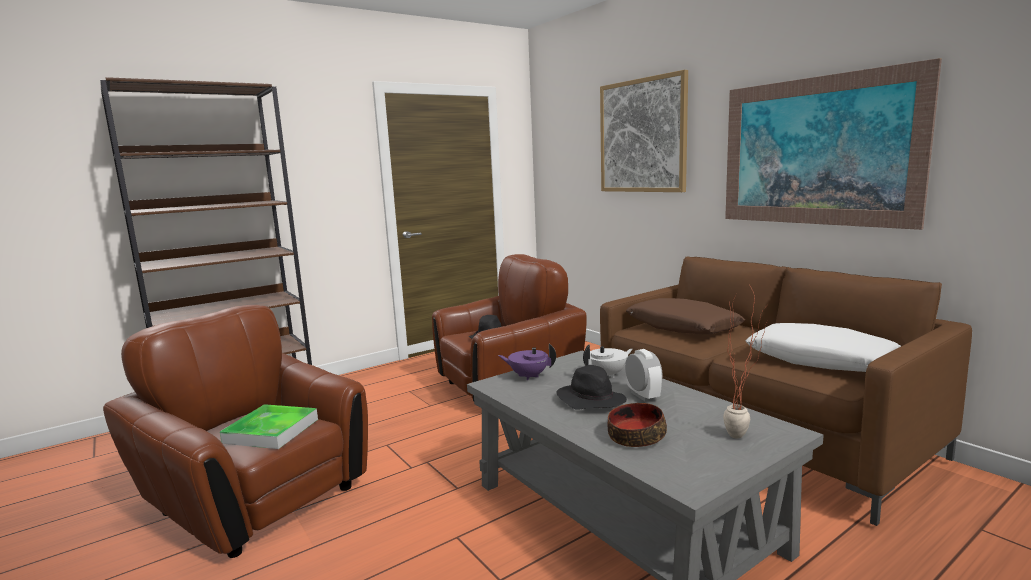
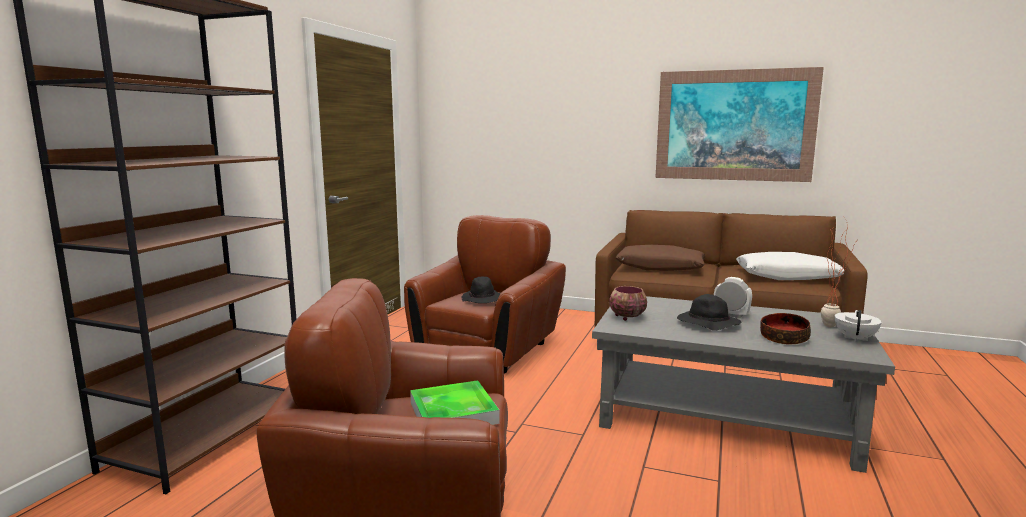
camera: 35 degrees left, 0 degrees up
purple teapot [498,344,556,380] -> bowl [609,286,647,321]
white teapot [583,344,633,378] -> white teapot moved to [835,310,882,342]
picture [600,70,688,192] -> none

